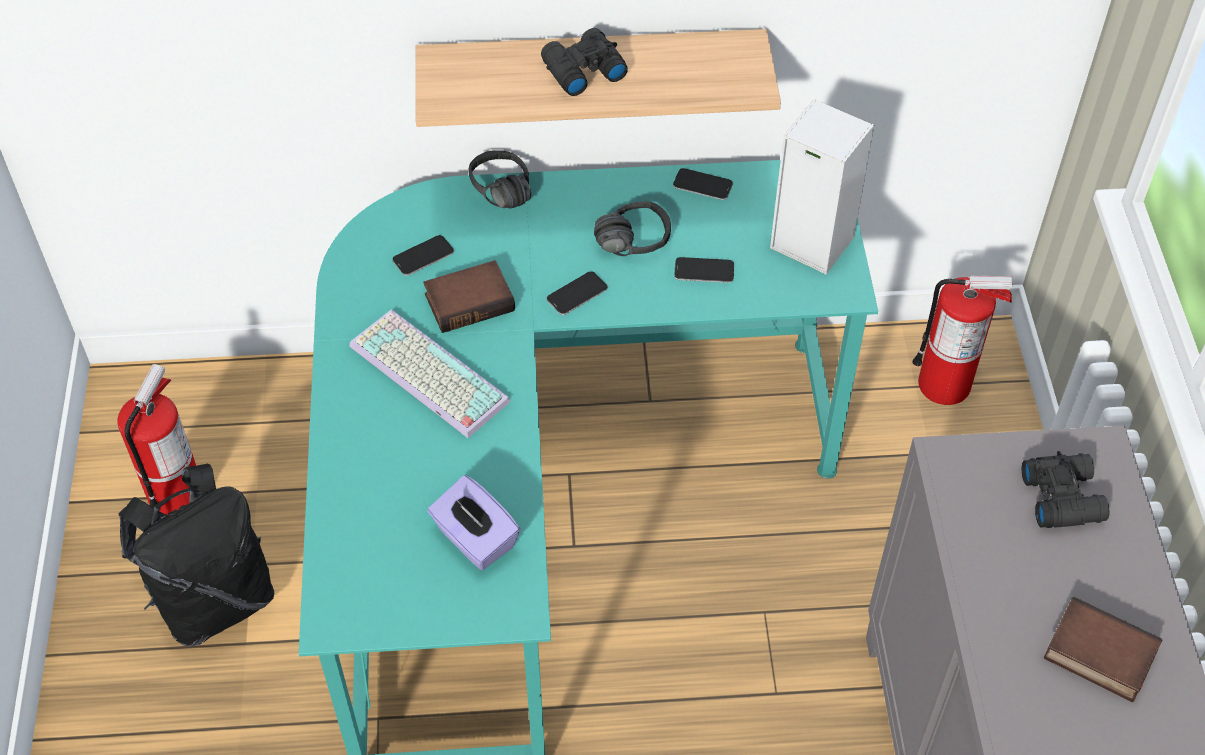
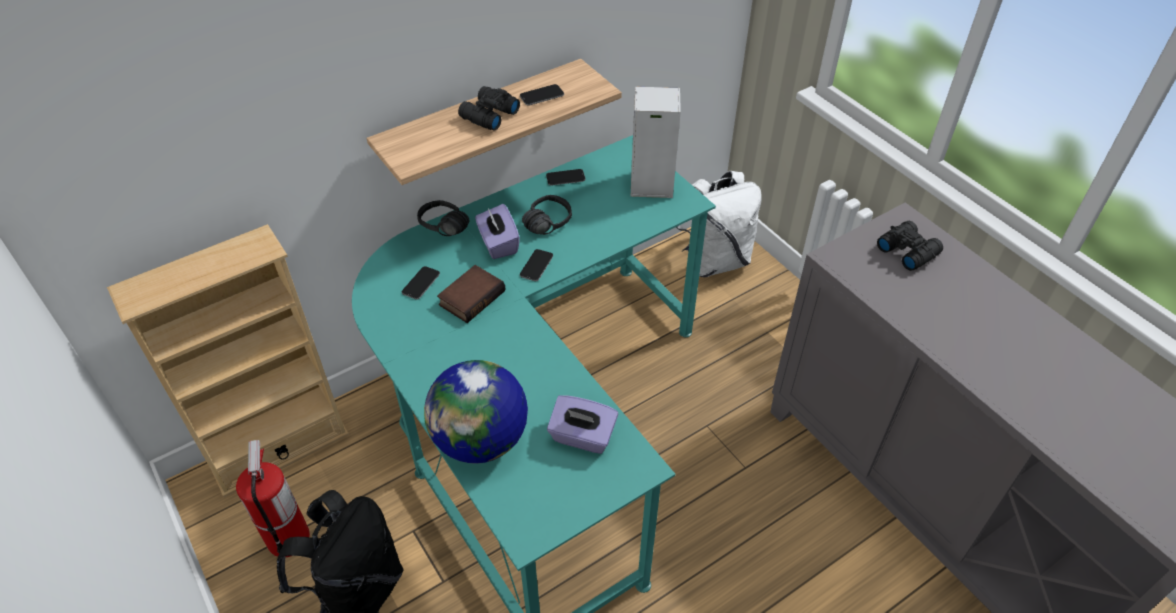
camera: 30 degrees left, 5 degrees down
keyboard [350,309,511,438] -> none
phone [674,257,734,283] -> phone moved to [520,84,564,106]
fire extinguisher [912,276,1012,405] -> white backpack [676,171,762,277]
book [1043,597,1162,702] -> none
none -> beige bookcase [107,224,349,498]
none -> globe [424,360,528,464]
none -> purple tissue box [475,204,520,259]

